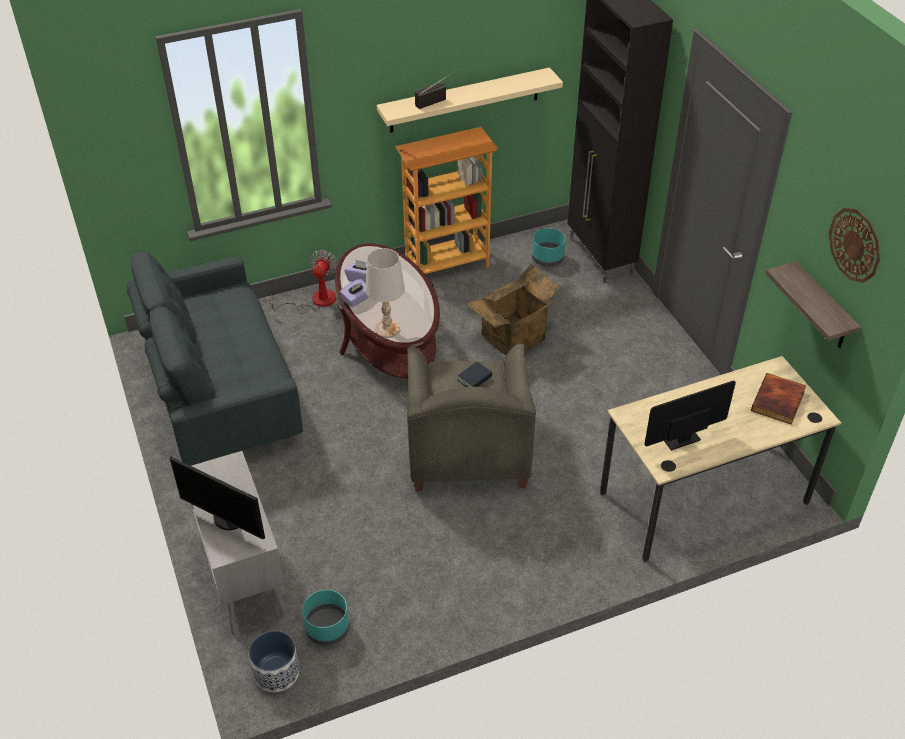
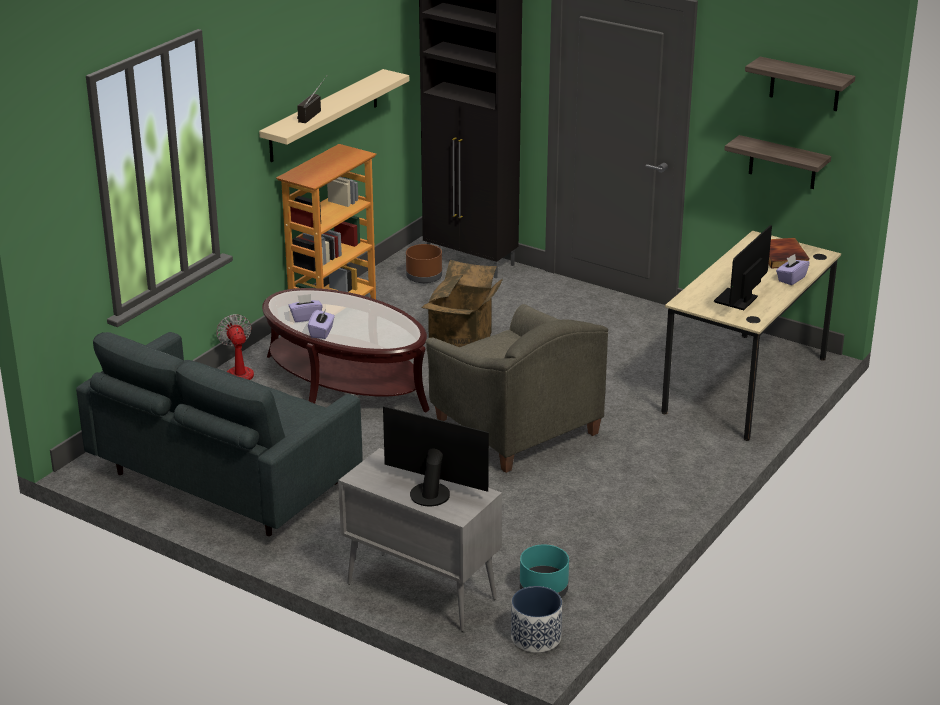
camera: 35 degrees left, 15 degrees down
monitor [170,456,265,539] -> monitor turned 150 degrees counterclockwise [383,407,489,506]
white table lamp [366,248,405,338] -> none
book [458,362,492,387] -> none
turquoise planter [532,228,566,267] -> brown planter [406,244,442,283]
wall clock [829,208,880,283] -> shelf [745,57,855,111]
none -> purple tissue box [776,254,810,285]

